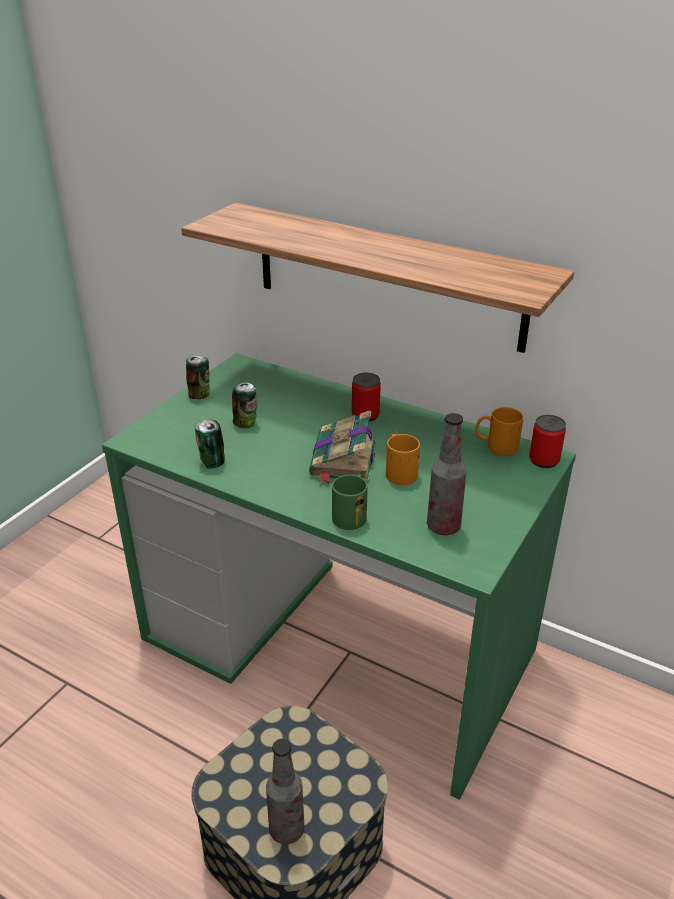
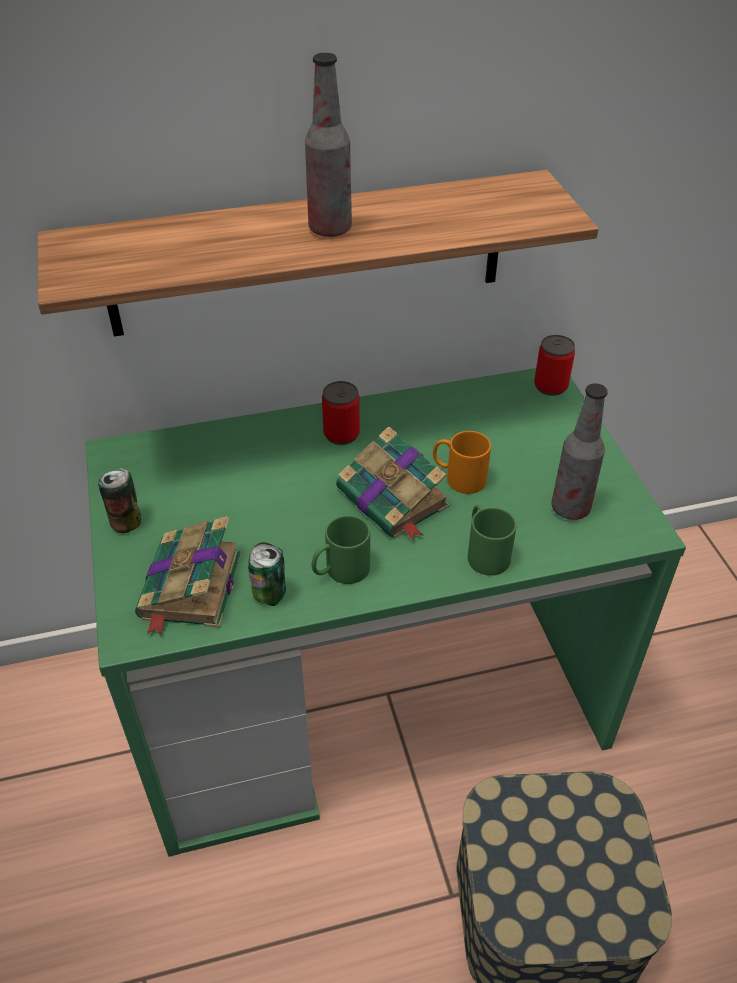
camera: 45 degrees left, 10 degrees up
can [232,382,257,428] -> none
bottle [266,739,304,844] -> bottle moved to [305,53,352,237]
orange mug [475,407,523,456] -> none
none -> book [135,516,241,635]
none -> green mug [312,515,370,584]

